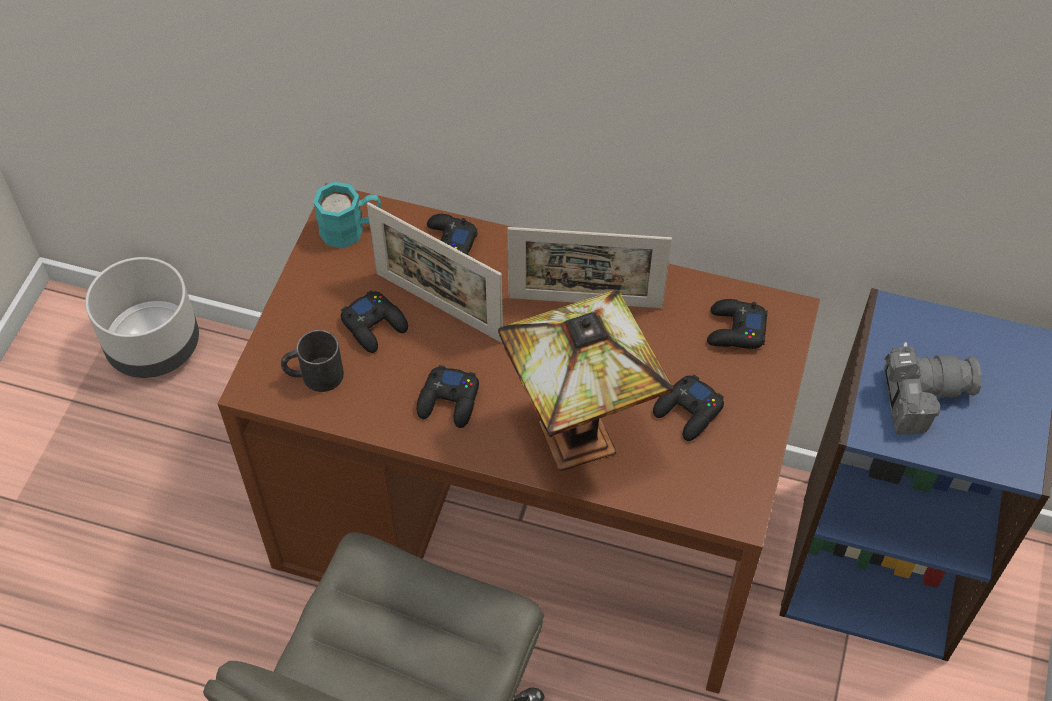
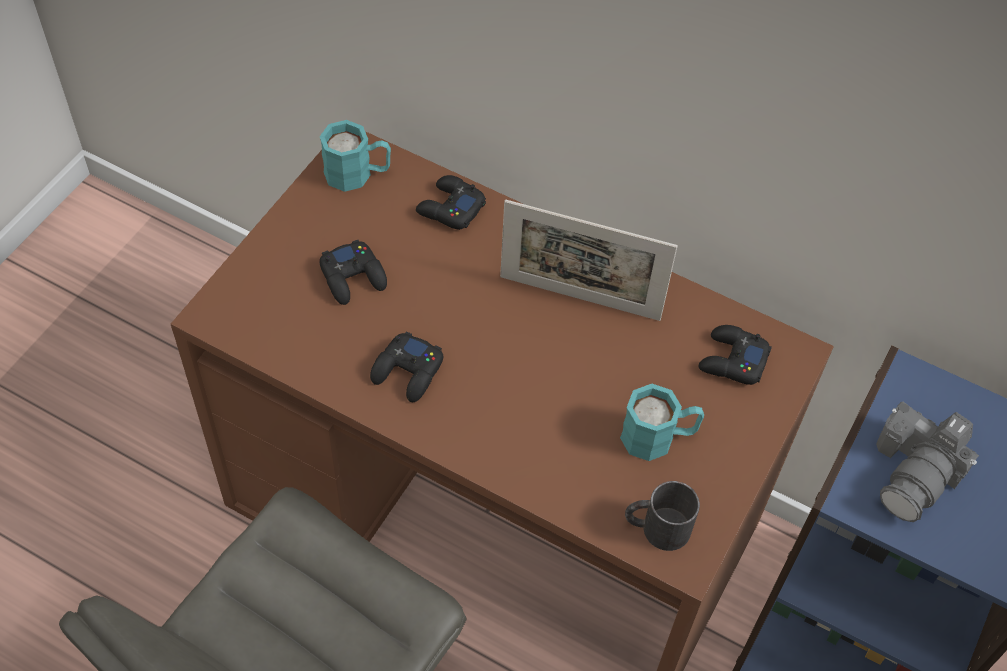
camera: 10 degrees right, 0 degrees up
grey planter [85,257,199,378] -> none
black mug [281,330,344,392] -> black mug moved to [625,481,700,551]
picture frame [367,202,503,343] -> none
table lamp [498,290,674,471] -> none
black game controller [653,375,724,441] -> turquoise mug [620,384,704,461]
camera [884,342,981,434] -> camera turned 120 degrees clockwise [876,401,979,522]

